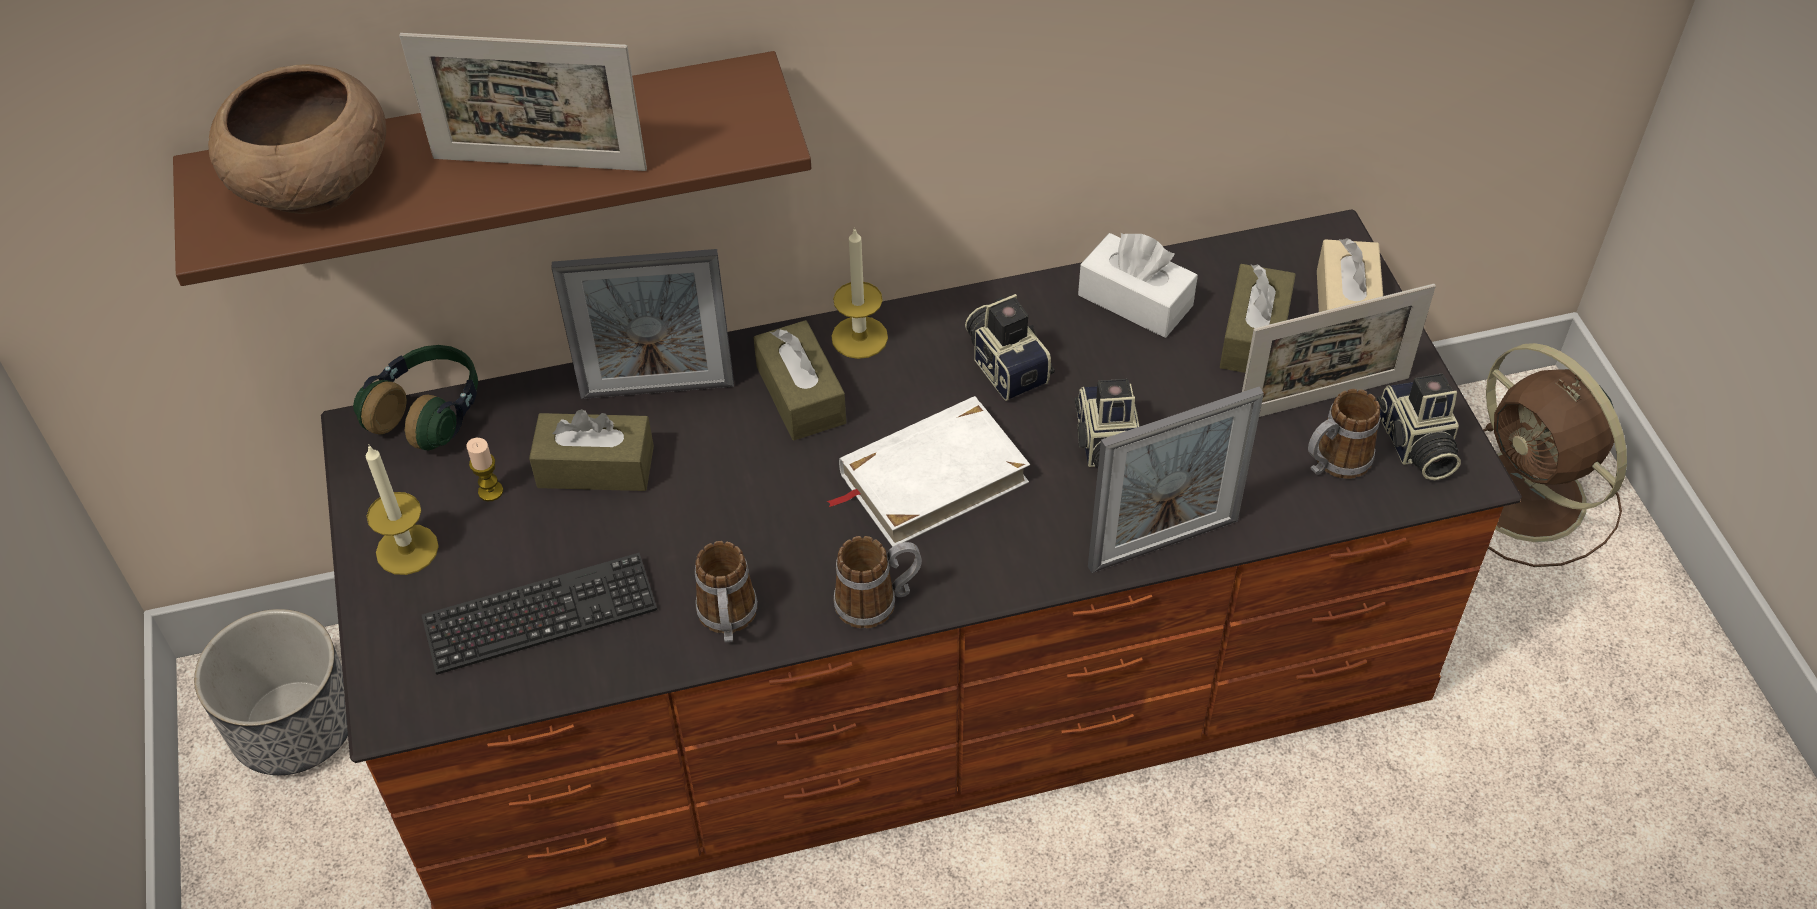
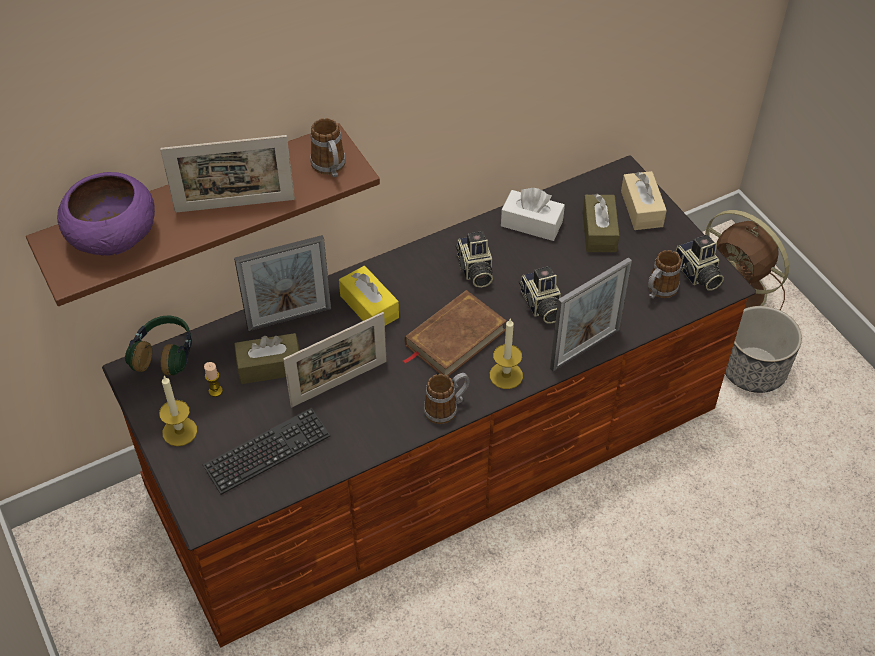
camera: 15 degrees left, 0 degrees up
planter [194,609,348,775] -> planter moved to [725,306,802,393]
brown bowl [208,64,386,214] -> purple bowl [57,172,155,256]
mug [695,541,758,643] -> mug moved to [310,118,346,177]
brown tissue box [753,320,846,440] -> yellow tissue box [339,266,399,326]
white book [826,396,1030,547] -> brown book [403,290,506,376]
candle [831,227,888,359] -> candle moved to [490,318,523,389]
camera [965,294,1055,401] -> camera turned 150 degrees counterclockwise [455,231,493,288]
picture frame [1242,284,1436,417] -> picture frame moved to [283,312,387,407]

